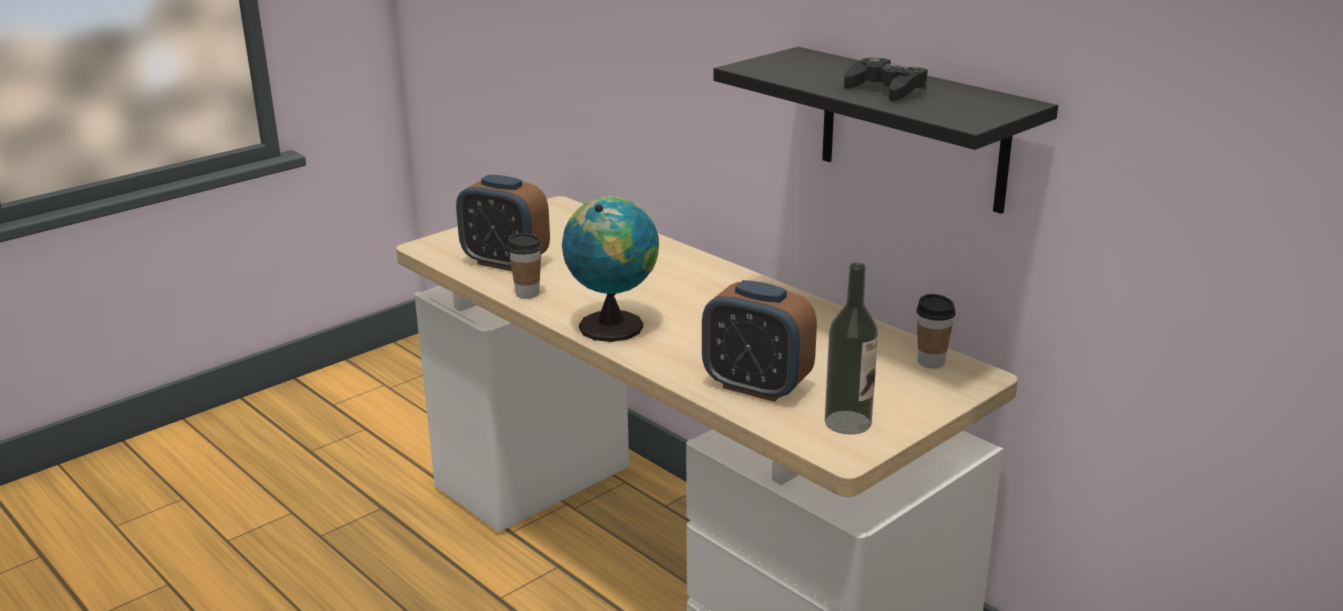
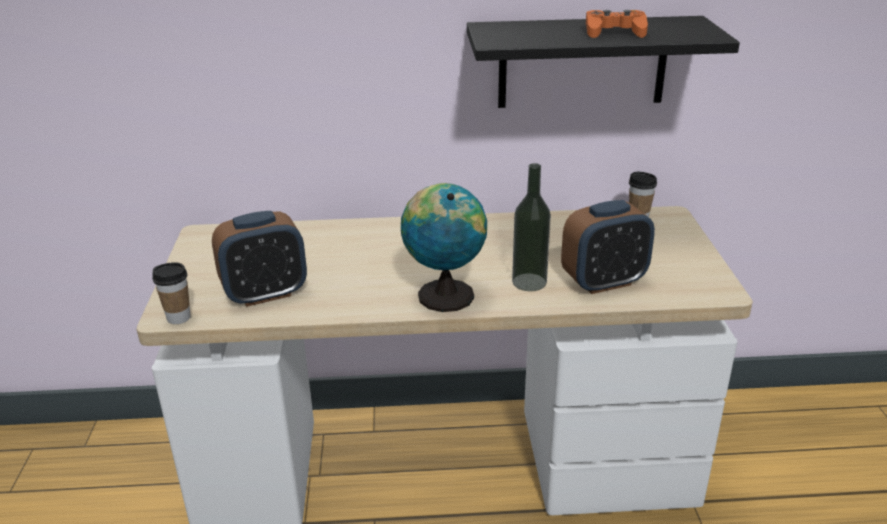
camera: 50 degrees left, 5 degrees up
cup [507,234,542,299] -> cup moved to [152,262,191,324]
bottle [825,263,878,434] -> bottle moved to [512,163,551,291]
black game controller [844,58,928,102] -> orange game controller [586,10,648,38]

